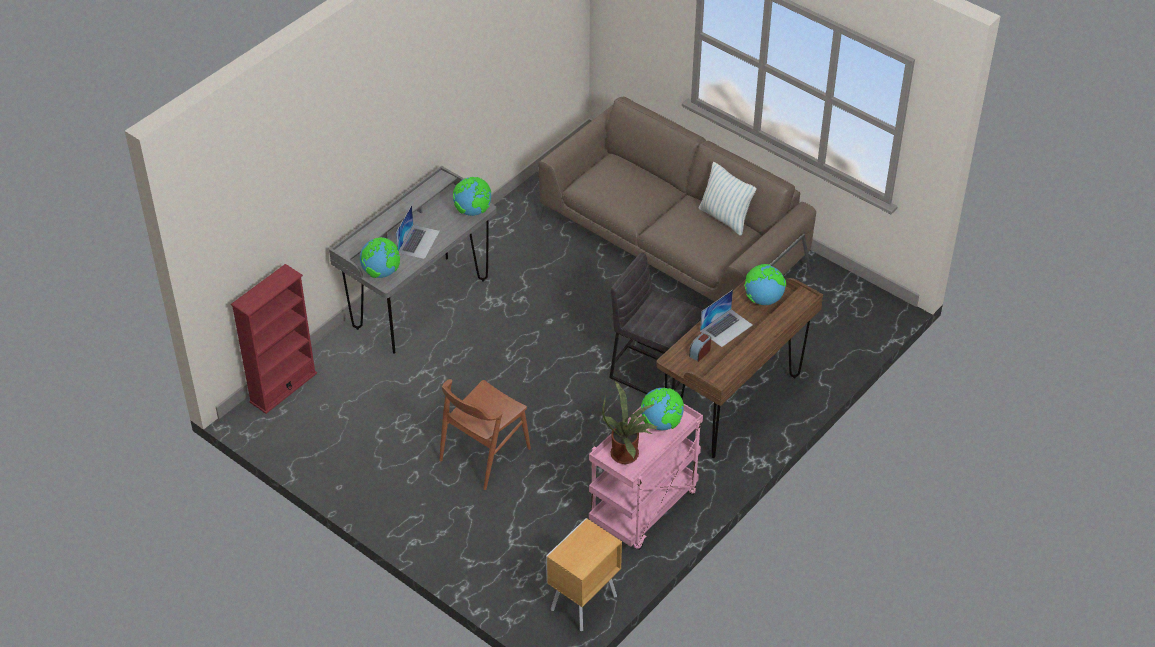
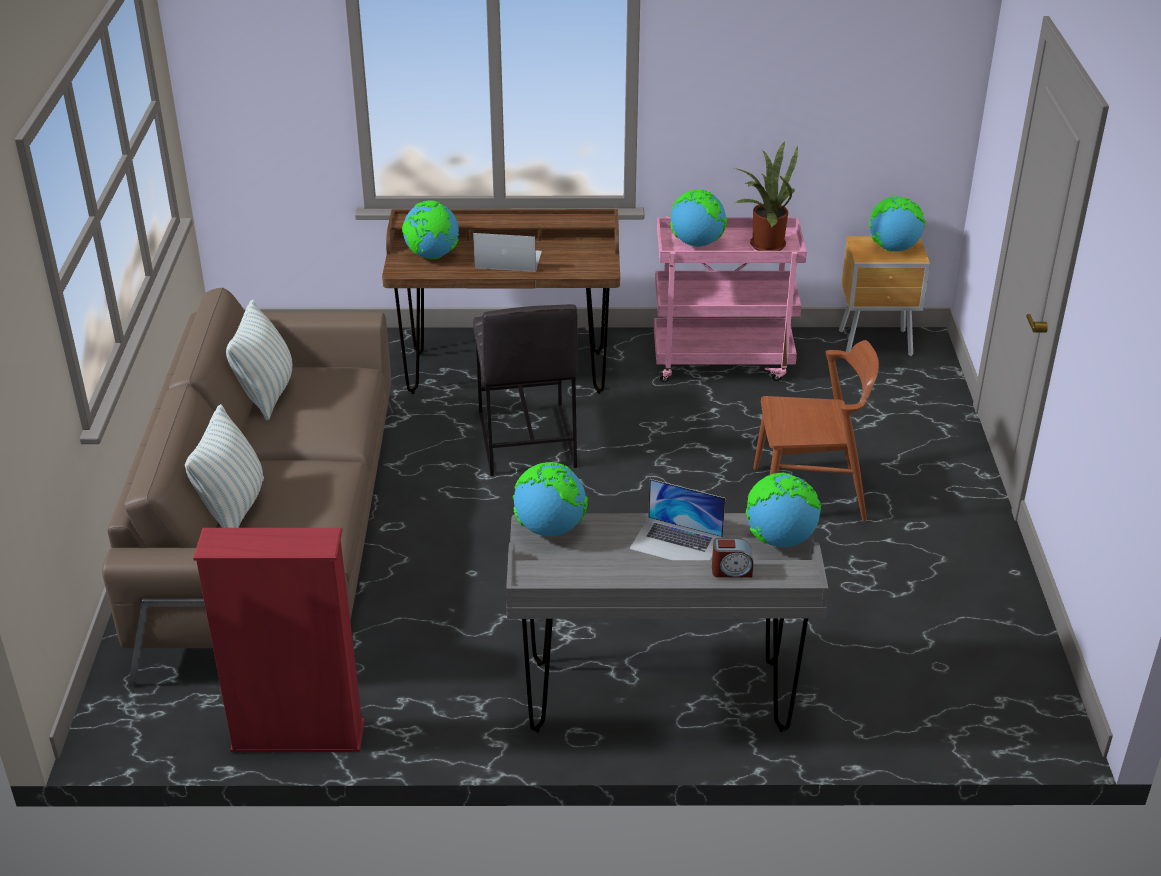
camera: 130 degrees left, 10 degrees down
red bookcase [231,264,317,414] -> red bookcase moved to [193,528,365,752]
laptop [396,205,440,259] -> laptop turned 135 degrees counterclockwise [629,479,725,560]
alarm clock [689,333,711,362] -> alarm clock moved to [712,538,753,578]
none -> pillow [185,404,264,528]
none -> globe [869,196,925,252]

